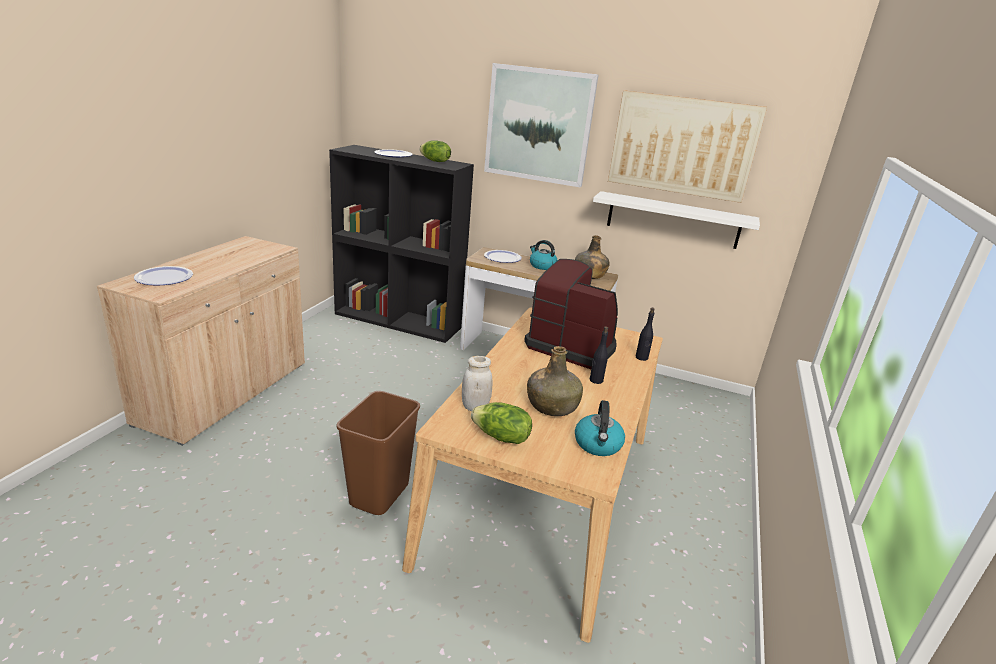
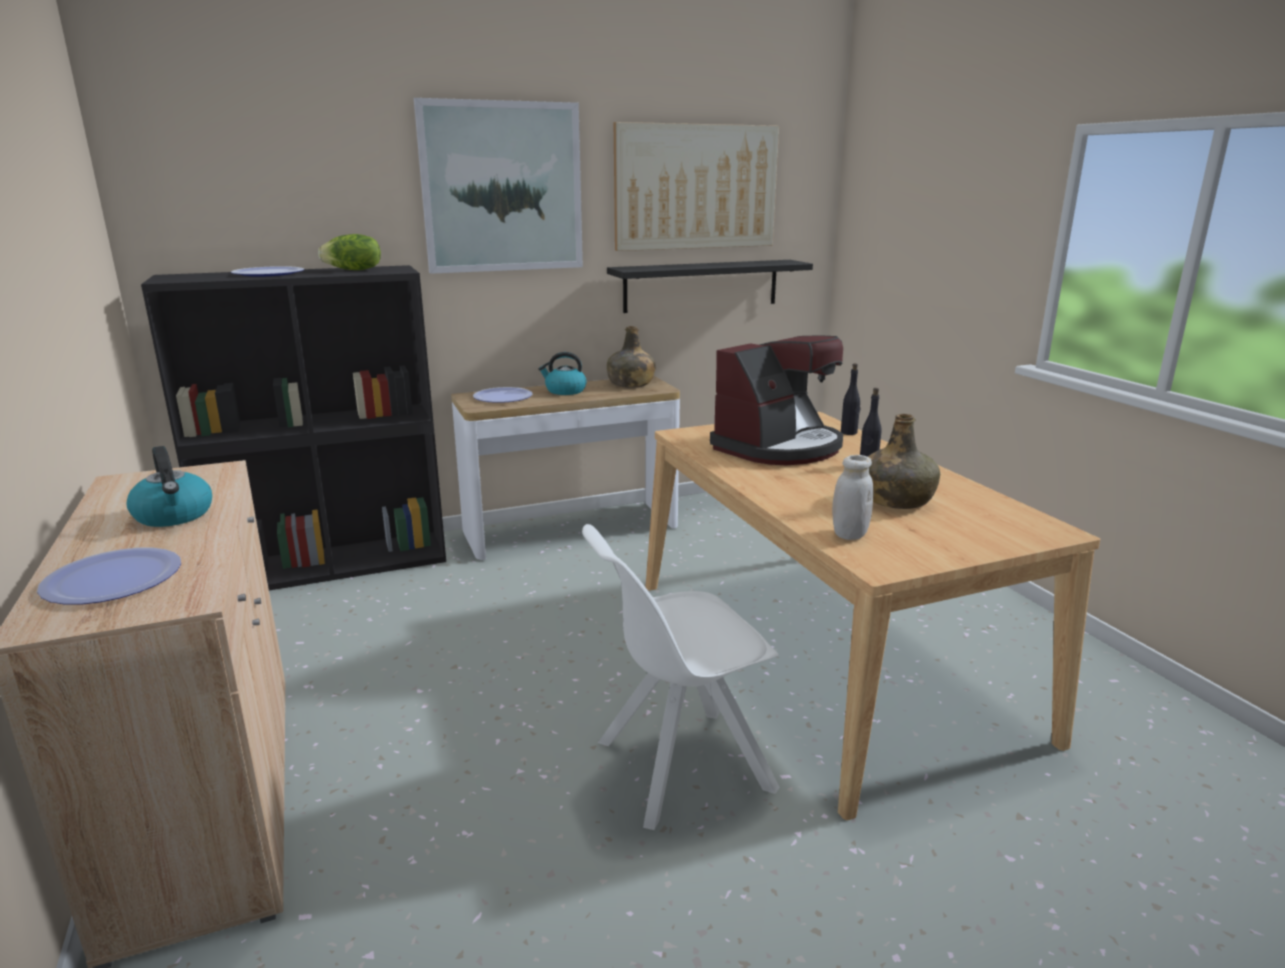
camera: 40 degrees left, 5 degrees down
brown trash can [337,391,420,515] -> white chair [582,524,779,830]
lettuce [471,402,532,444] -> none
coffee machine [524,259,618,369] -> coffee machine turned 150 degrees clockwise [710,335,843,465]
kettle [575,400,625,456] -> kettle moved to [126,446,212,527]
white shelf [593,191,760,249] -> black shelf [607,260,813,313]

